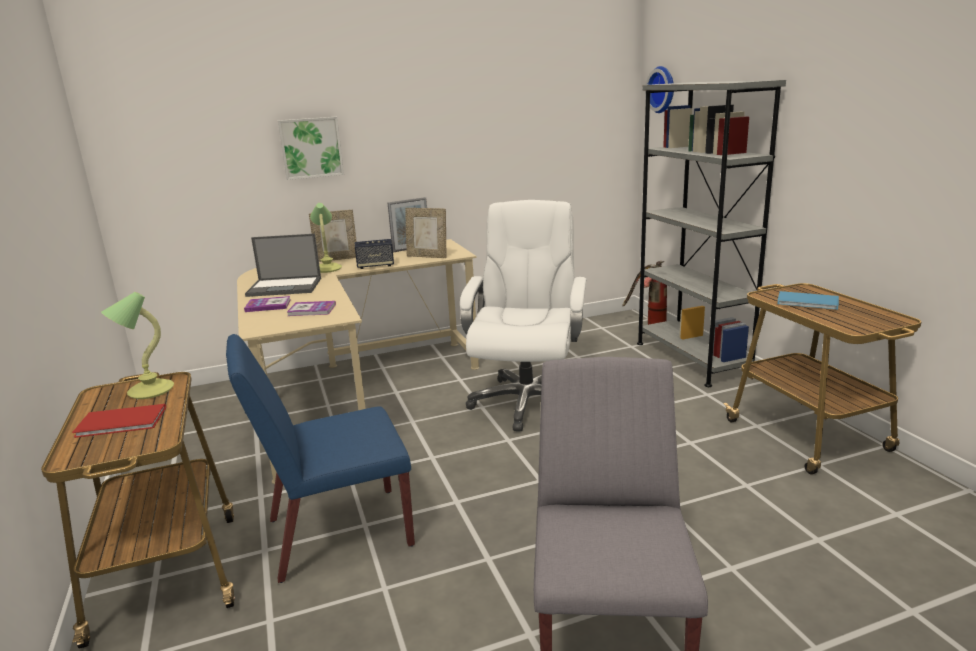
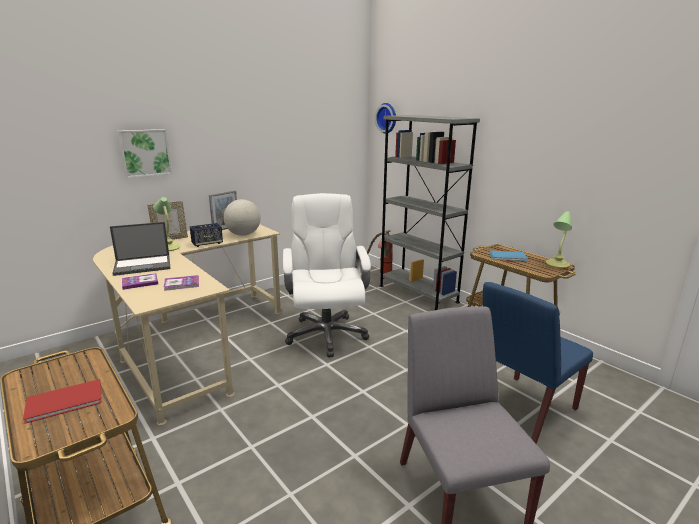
camera: 20 degrees left, 0 degrees up
table lamp [101,292,174,399] -> table lamp moved to [546,211,572,268]
blue chair [226,334,415,583] -> blue chair moved to [483,282,593,444]
picture frame [405,208,446,258] -> globe [224,199,261,236]

